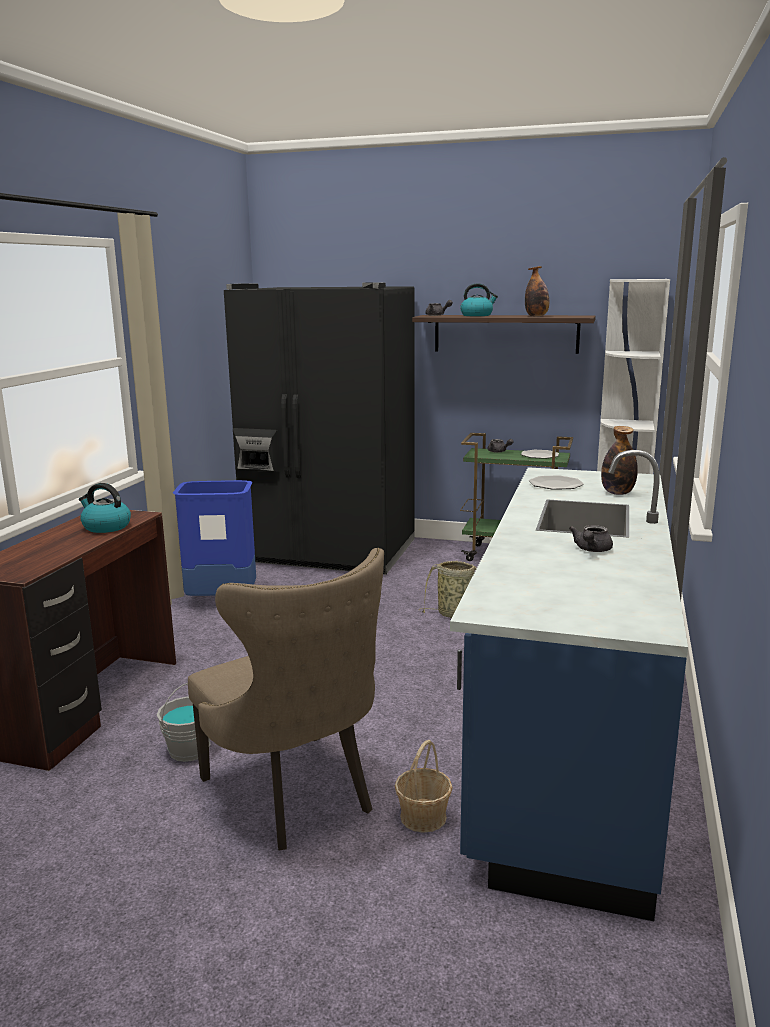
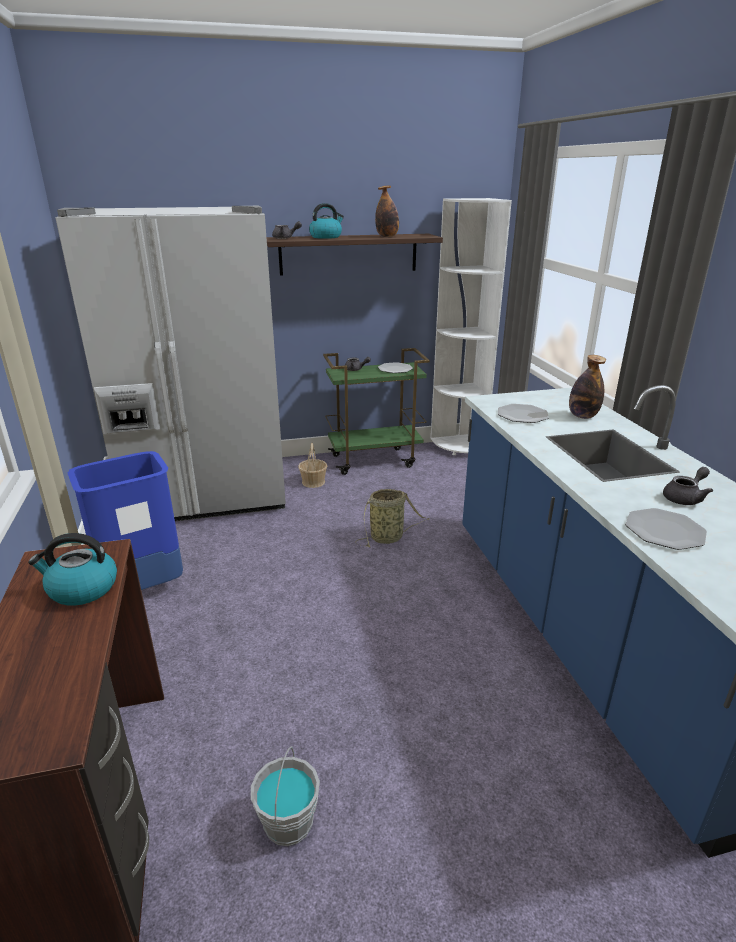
camera: 30 degrees left, 10 degrees up
beige chair [188,548,384,850] -> none
black fridge [224,282,415,575] -> white fridge [55,206,286,521]
basket [395,740,453,833] -> basket moved to [298,443,327,488]
grey teapot [569,525,613,552] -> grey teapot turned 120 degrees counterclockwise [663,467,713,505]
none -> plate [625,508,707,550]

